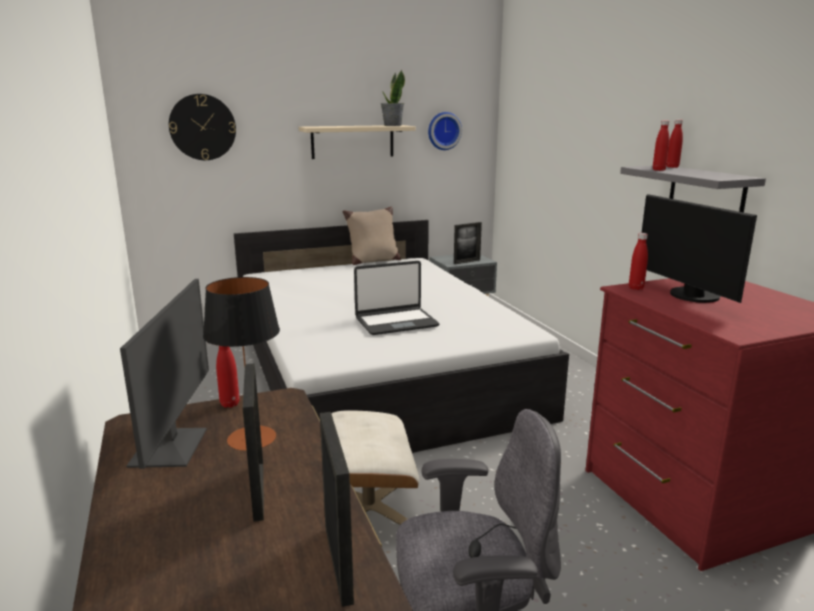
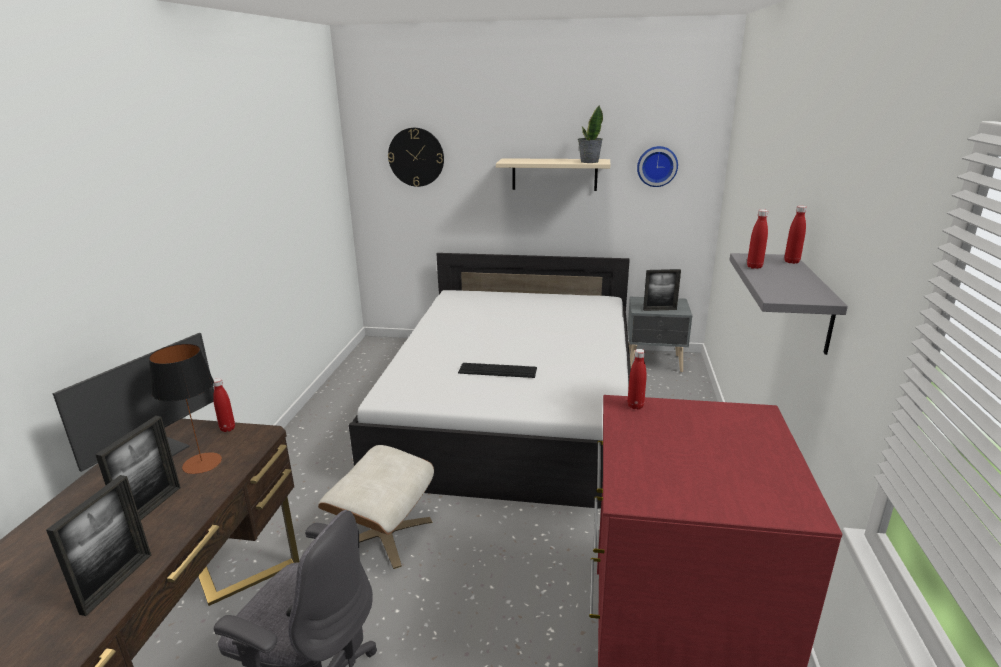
camera: 30 degrees right, 5 degrees up
beige pillow [343,206,401,265] -> none
laptop [354,261,439,335] -> keyboard [458,363,537,378]
monitor [642,194,757,303] -> none

